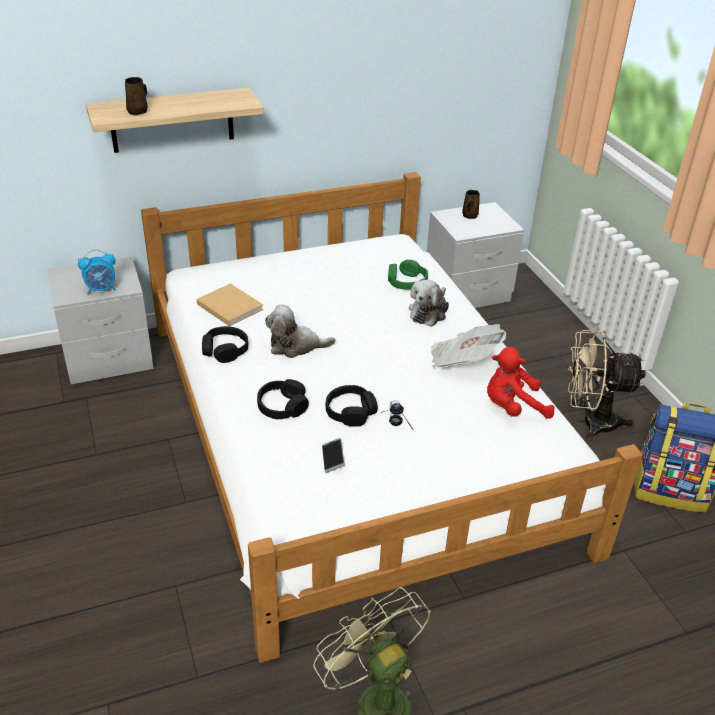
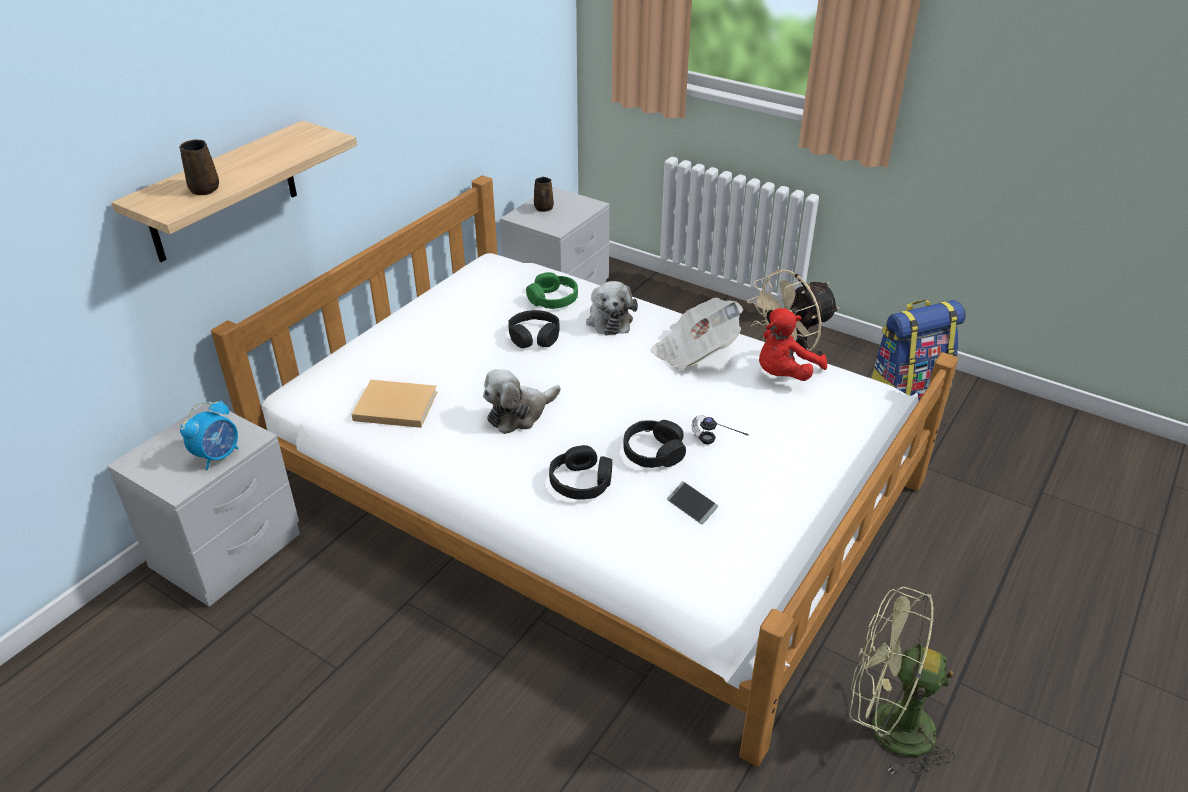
camera: 35 degrees left, 0 degrees up
black headphones [202,326,248,363] -> black headphones moved to [508,310,560,348]

